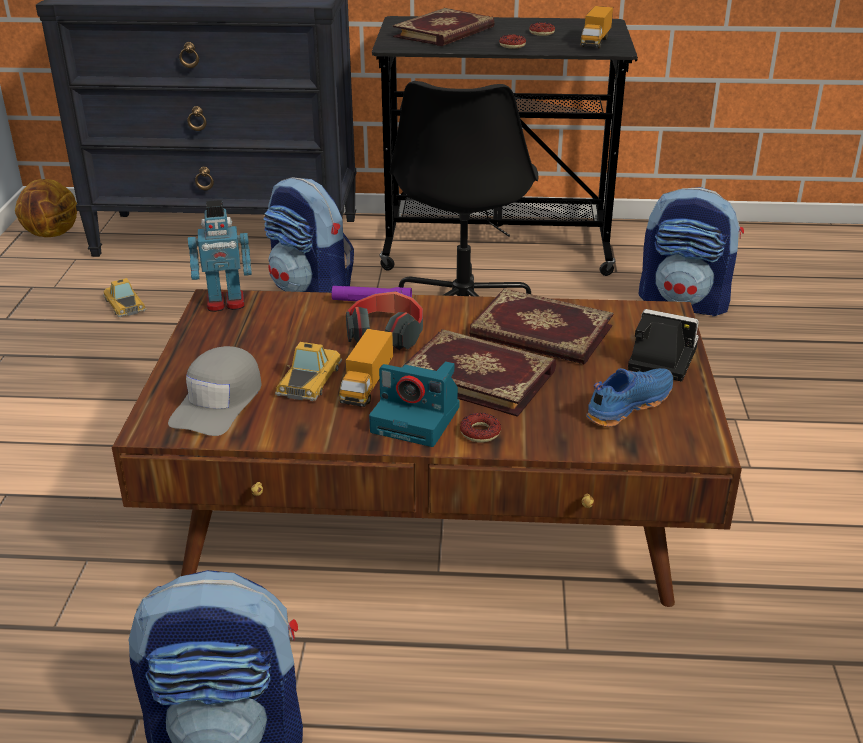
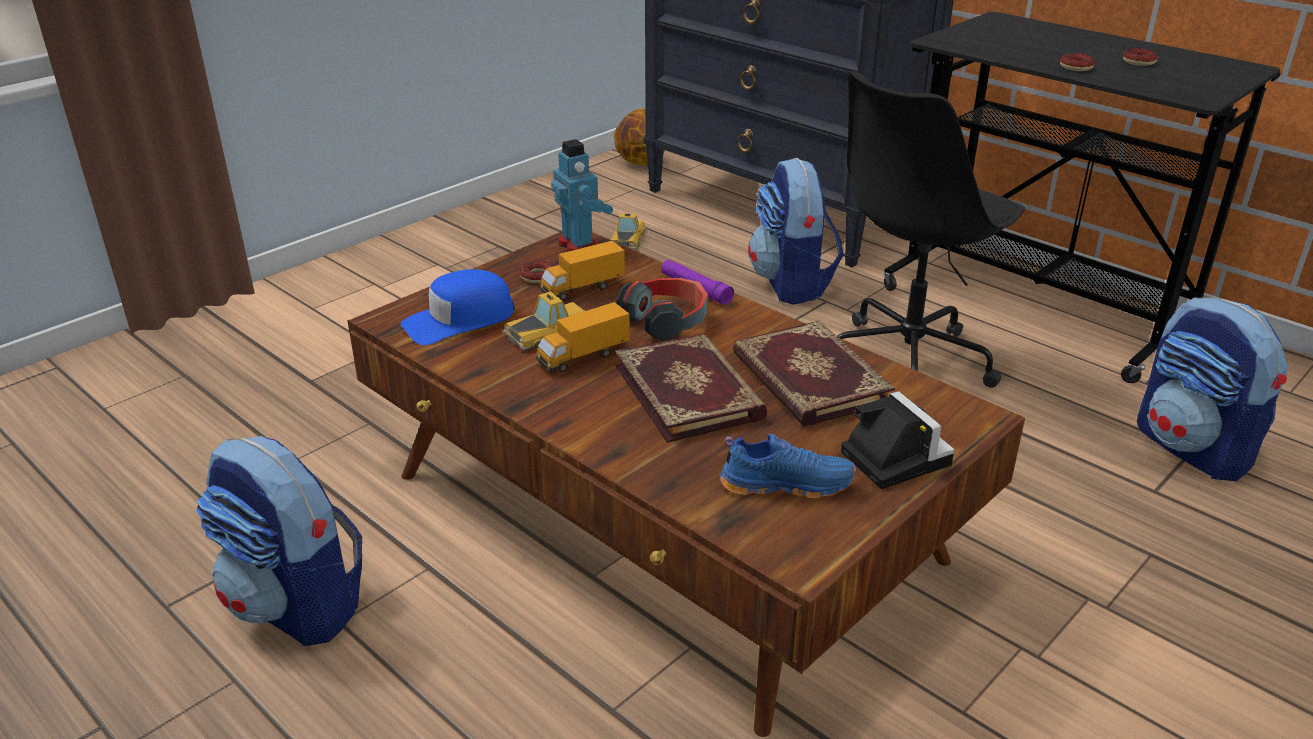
camera: 40 degrees right, 0 degrees up
grey cap [168,346,262,436] -> blue cap [401,269,515,345]
toy robot [188,200,252,312] -> toy robot turned 150 degrees counterclockwise [551,139,613,252]
camera [369,362,459,447] -> none
book [393,8,495,46] -> none
donut [460,413,501,443] -> donut moved to [520,260,553,284]
toy truck [580,6,613,48] -> toy truck moved to [540,241,625,301]

